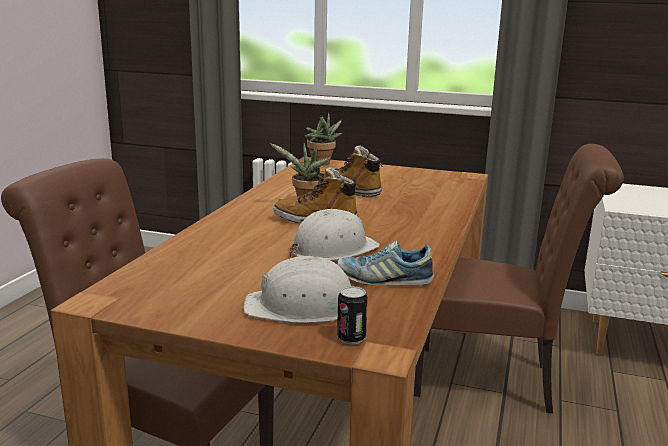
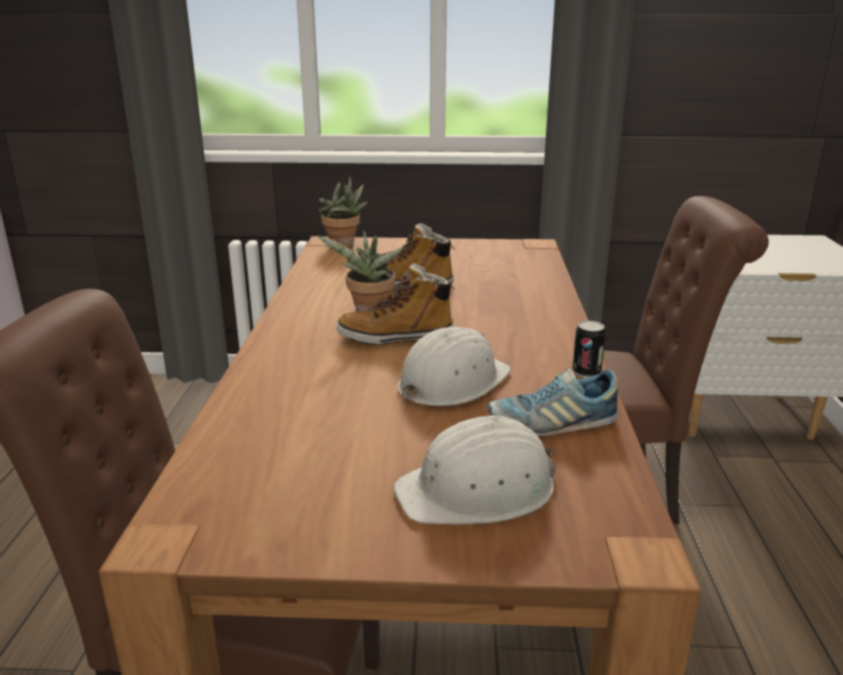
camera: 15 degrees left, 5 degrees up
can [337,286,368,344] -> can moved to [572,321,606,378]

